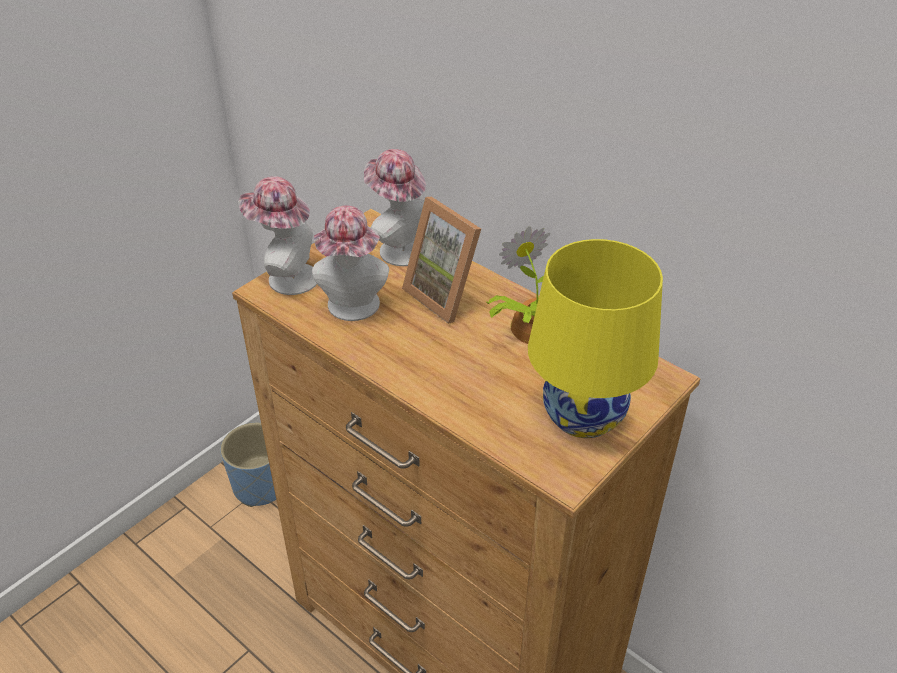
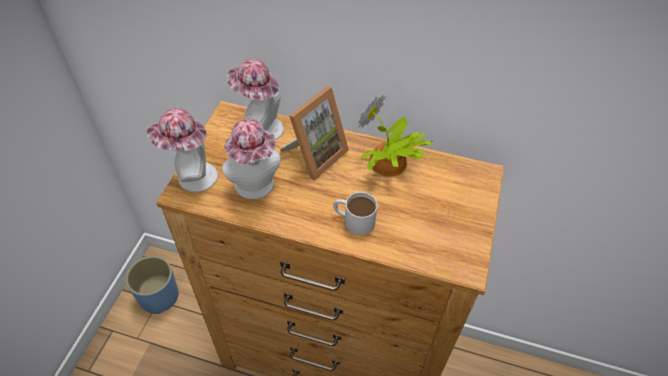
camera: 25 degrees left, 10 degrees up
picture frame [402,197,481,324] -> picture frame turned 75 degrees counterclockwise [280,86,349,180]
yellow table lamp [528,239,663,438] -> none
none -> white mug [333,192,377,235]

